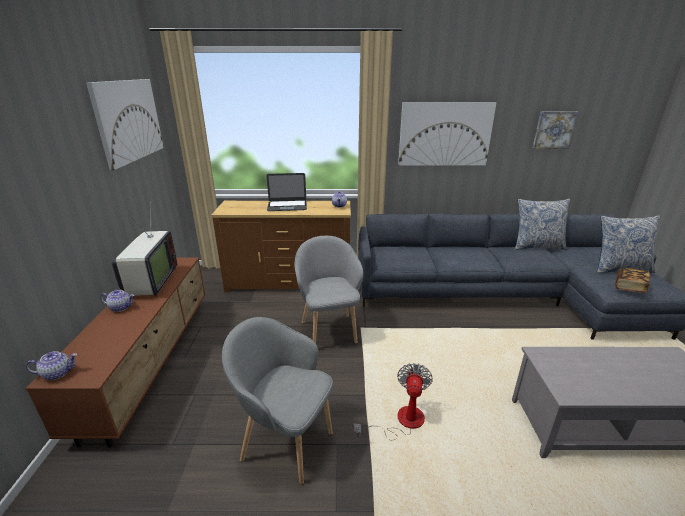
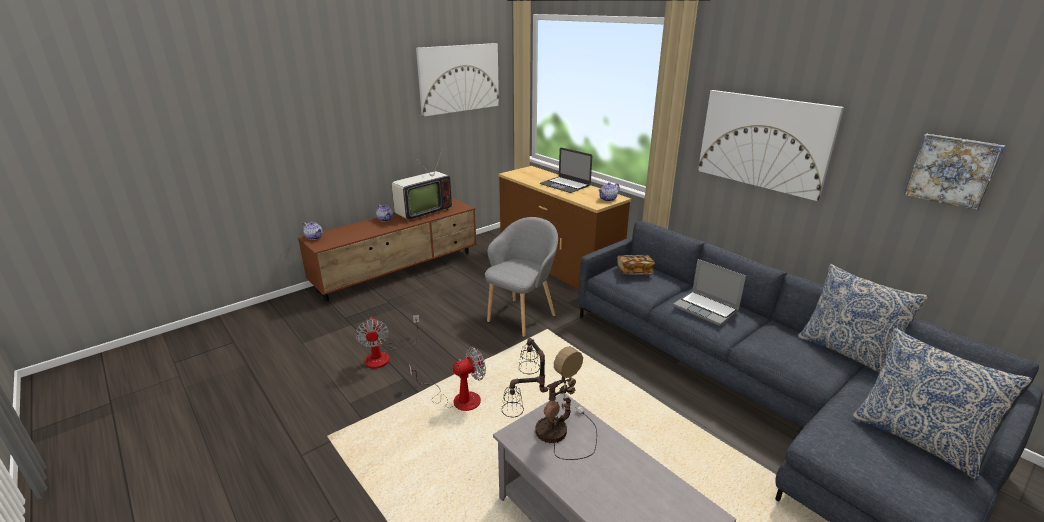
camera: 50 degrees right, 0 degrees up
grey armchair [222,317,333,485] -> fan [355,315,420,369]
book [615,268,650,293] -> book moved to [617,255,655,275]
none -> table lamp [502,338,597,460]
none -> laptop [673,259,746,326]

